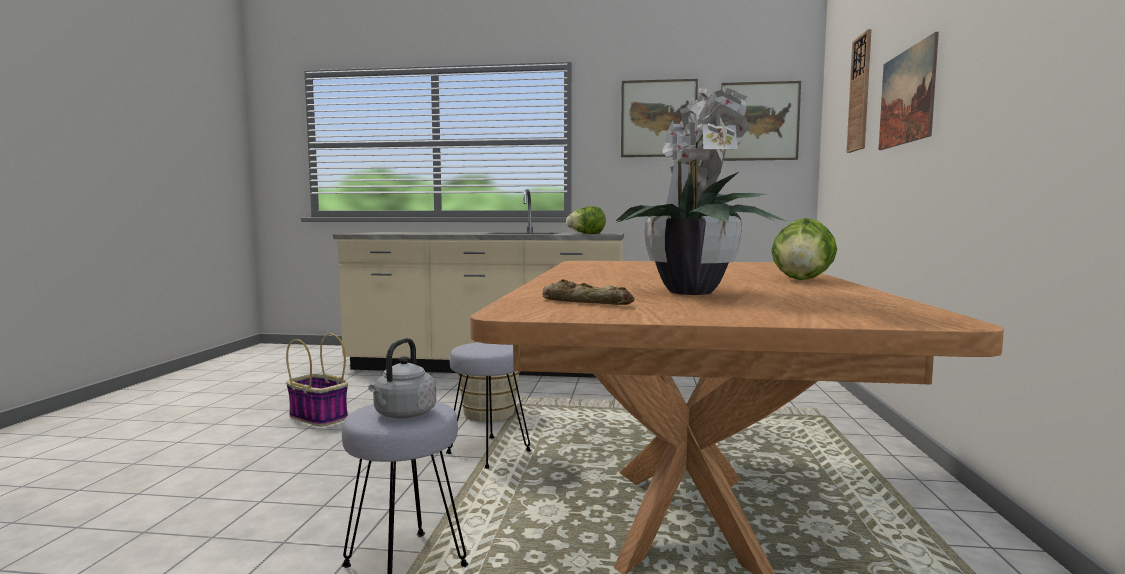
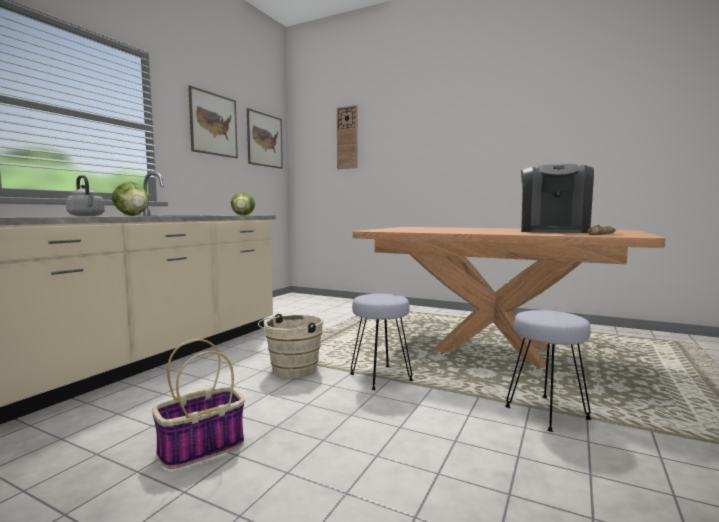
camera: 70 degrees left, 0 degrees up
grey kettle [368,338,436,419] -> grey kettle moved to [66,175,105,216]
potted plant [616,86,785,295] -> coffee machine [521,164,594,233]
lettuce [771,218,837,280] -> lettuce moved to [112,181,149,216]
picture [879,32,939,150] -> none

